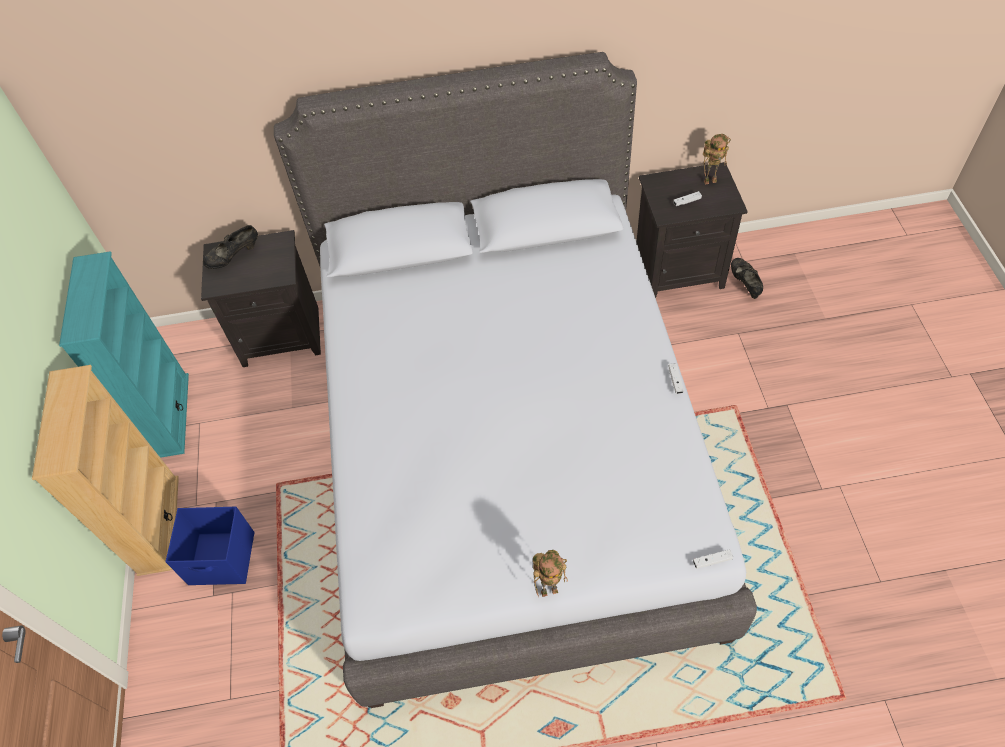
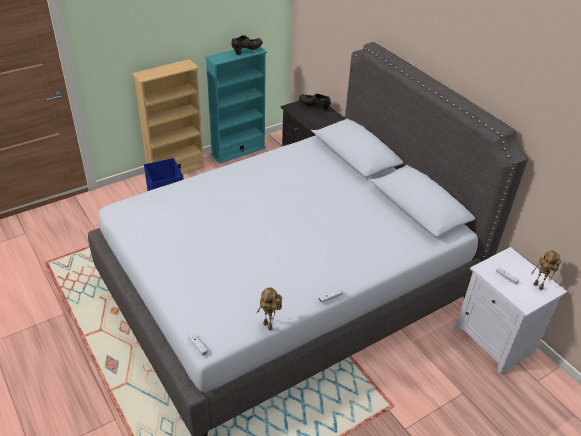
camera: 60 degrees right, 15 degrees down
toy robot [533,550,568,597] -> toy robot moved to [256,287,282,331]
black nightstand [636,162,748,298] -> white nightstand [455,247,567,374]
black shoe [731,258,763,299] -> black shoe moved to [231,35,263,55]

